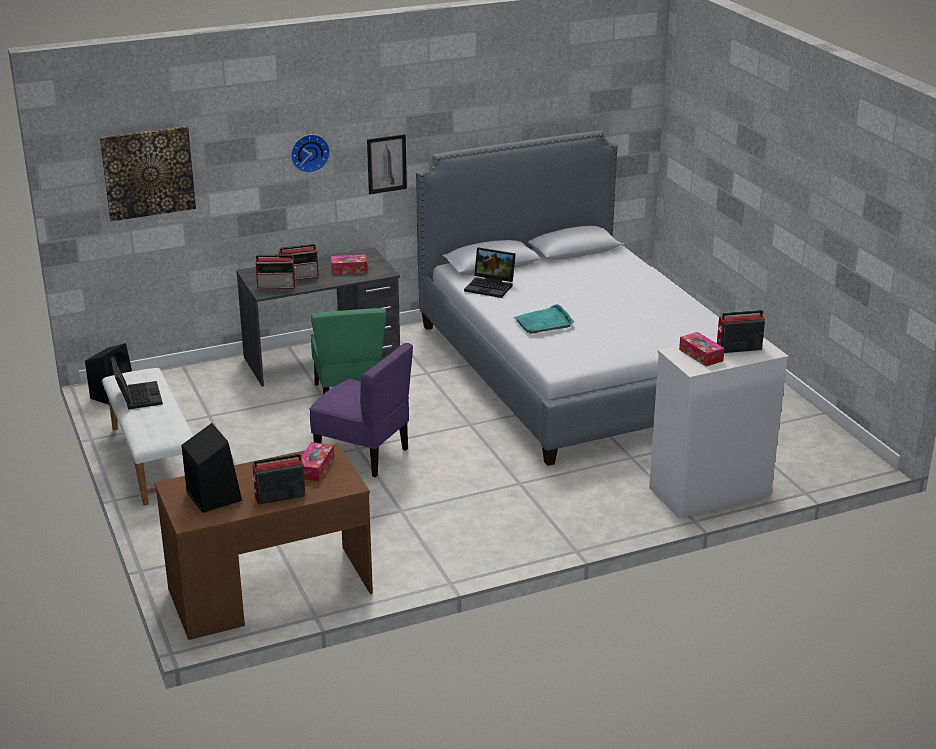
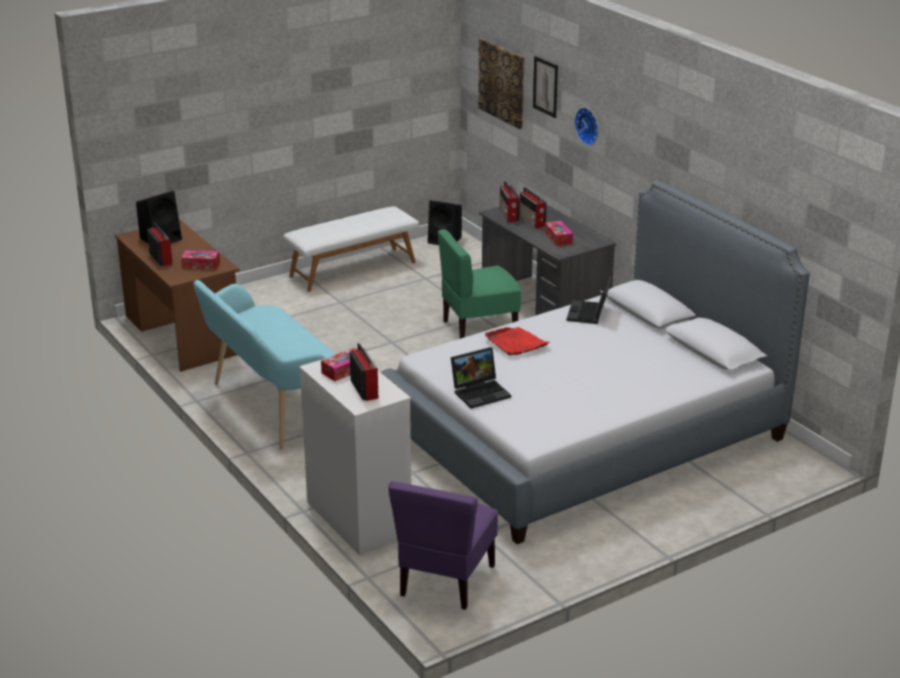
camera: 80 degrees right, 0 degrees up
laptop [111,357,163,410] -> laptop moved to [451,347,511,409]
purple chair [309,343,413,477] -> purple chair moved to [388,482,498,610]
picture [367,134,407,194] -> picture moved to [533,56,558,118]
turquoise tray [514,304,574,334] -> red tray [485,327,550,355]
none -> turquoise bench [193,280,336,450]

